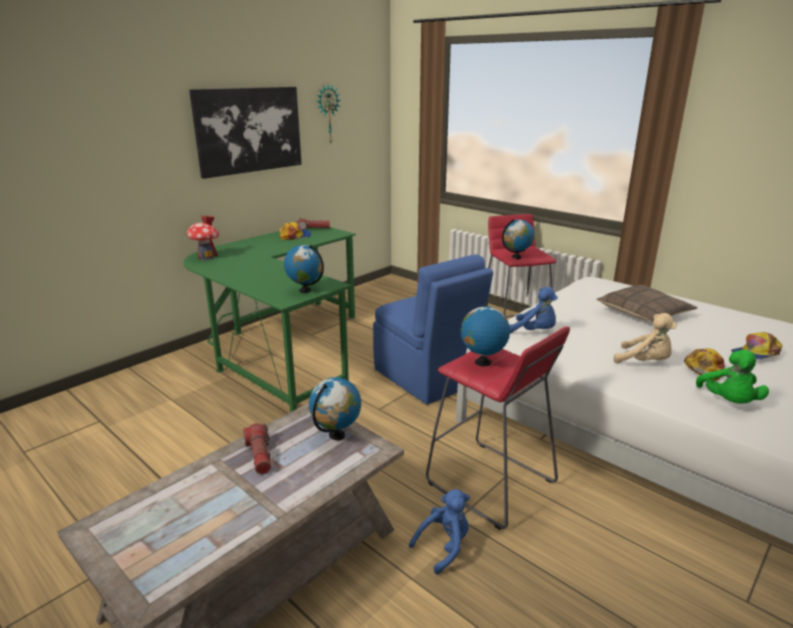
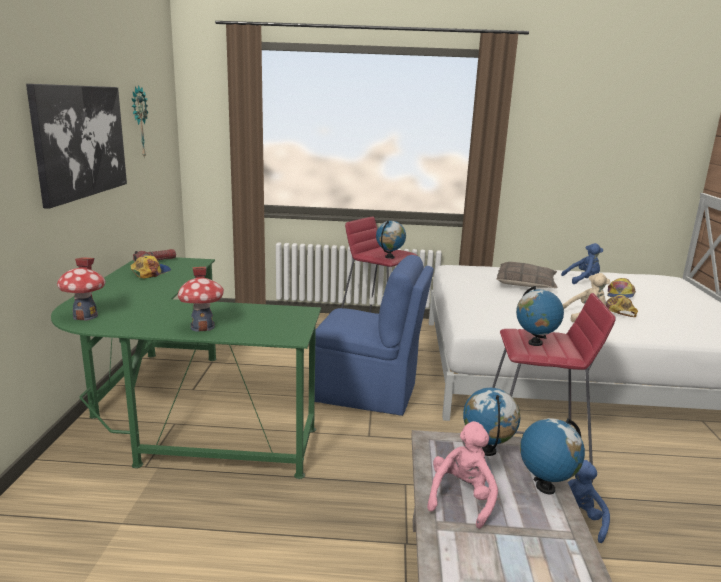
camera: 40 degrees left, 5 degrees down
flashlight [243,423,271,474] -> pink plush toy [427,421,498,529]
globe [284,245,324,293] -> globe moved to [520,418,585,494]
blue plush toy [509,287,558,333] -> blue plush toy moved to [561,243,603,284]
green plush toy [696,350,769,404] -> none
none -> toy house [178,267,224,332]

